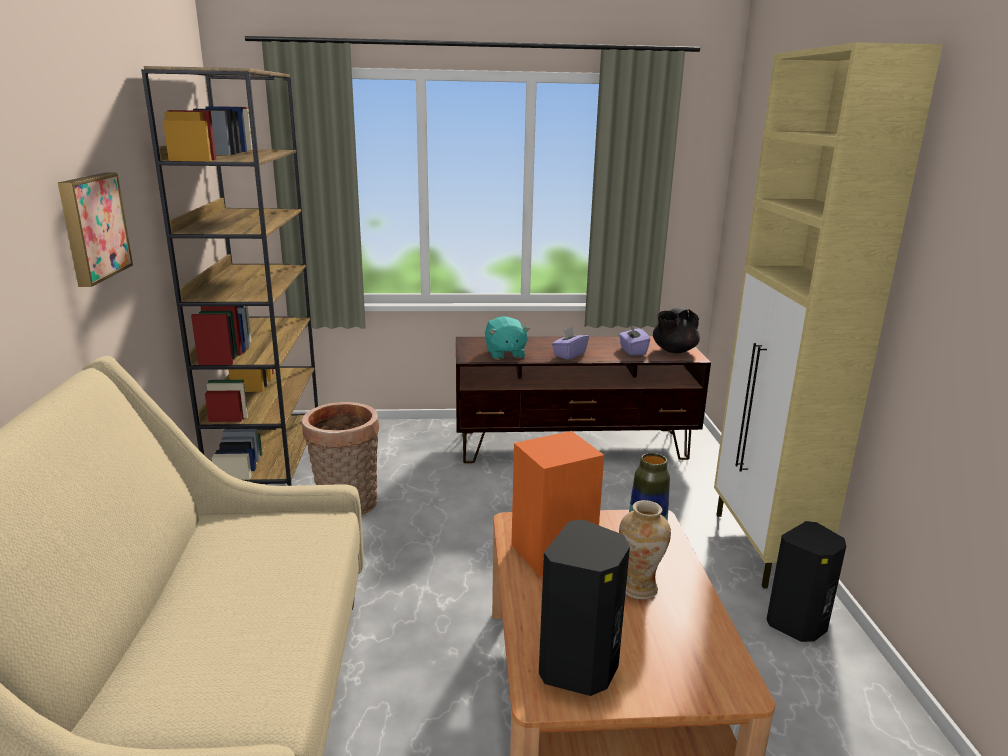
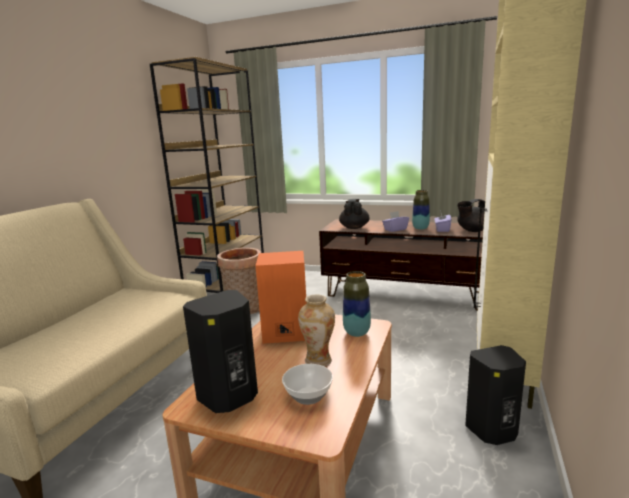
camera: 25 degrees right, 5 degrees down
picture [58,173,133,287] -> none
turquoise plush toy [485,316,530,360] -> black teapot [339,199,370,229]
none -> bowl [282,364,333,405]
none -> vase [412,190,430,230]

